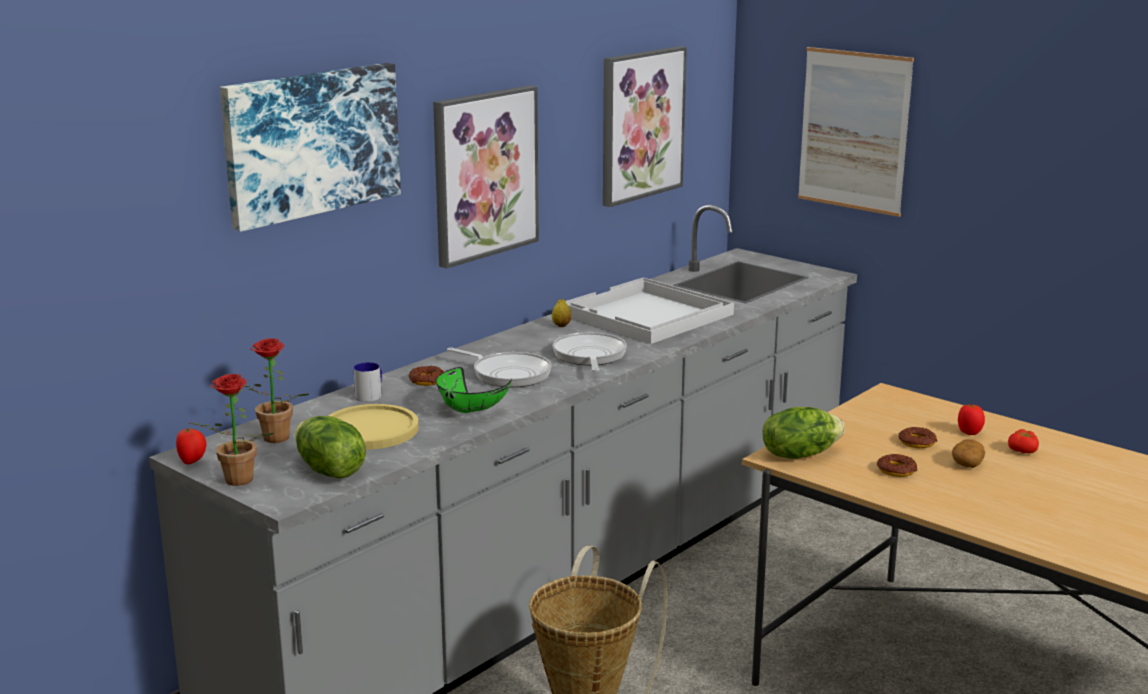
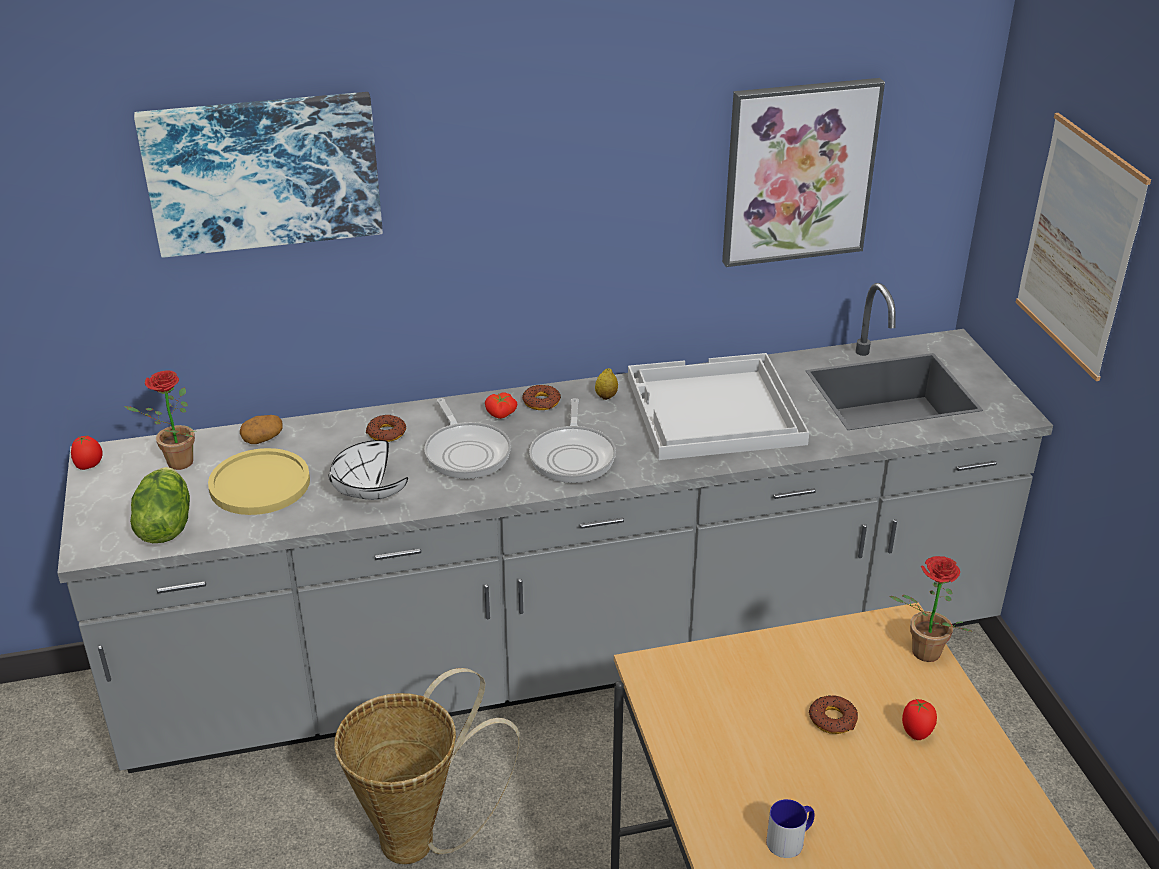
camera: 35 degrees right, 15 degrees up
potted plant [190,374,274,486] -> potted plant moved to [890,556,973,662]
mug [354,362,382,402] -> mug moved to [766,799,814,858]
picture [433,85,539,269] -> none
green bowl [436,367,512,413] -> white bowl [328,440,408,500]
frying pan [553,332,627,372] -> frying pan turned 150 degrees clockwise [529,398,616,483]
lettuce [762,407,845,459] -> none
donut [877,454,917,477] -> donut moved to [522,385,561,410]
potato [952,439,985,468] -> potato moved to [240,415,283,444]
tomato [1008,429,1039,453] -> tomato moved to [485,392,517,419]

